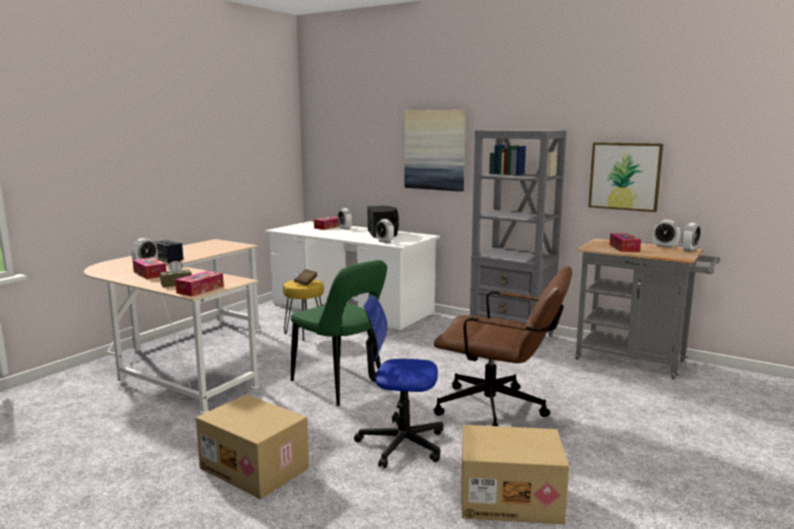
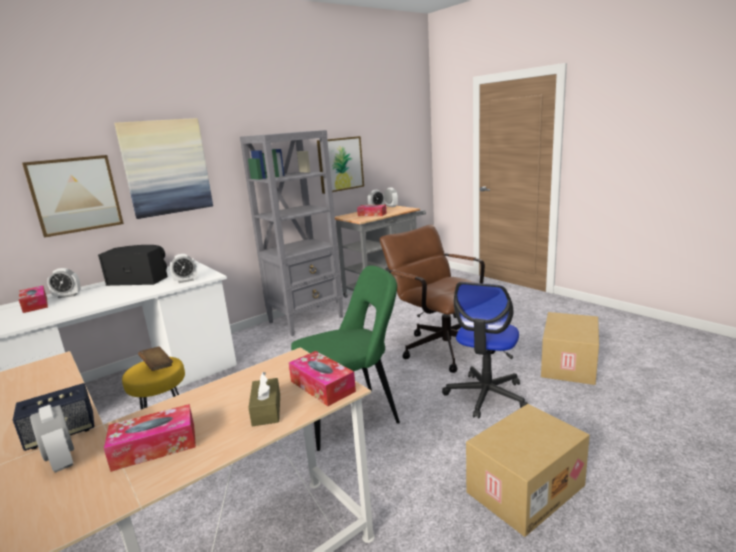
camera: 70 degrees left, 5 degrees up
brown office chair [433,266,572,426] -> brown office chair turned 75 degrees counterclockwise [380,224,495,373]
none -> picture [22,155,124,238]

